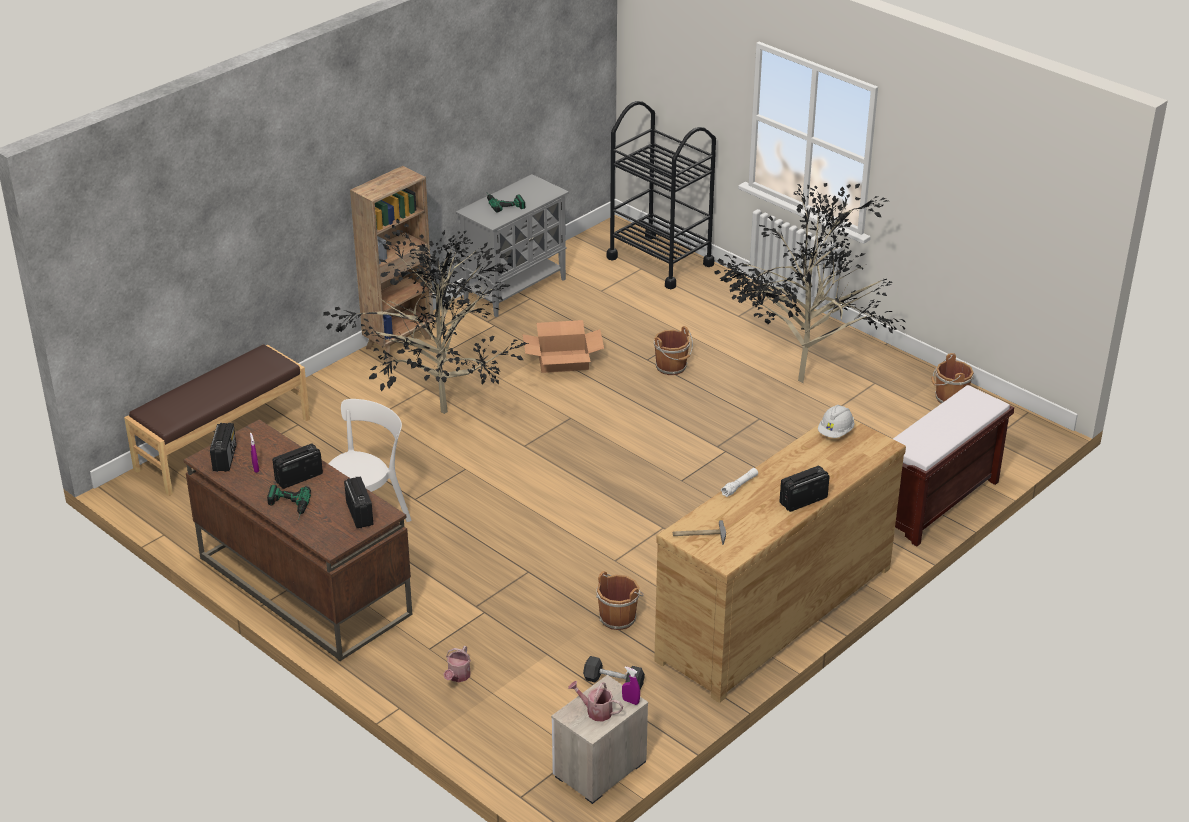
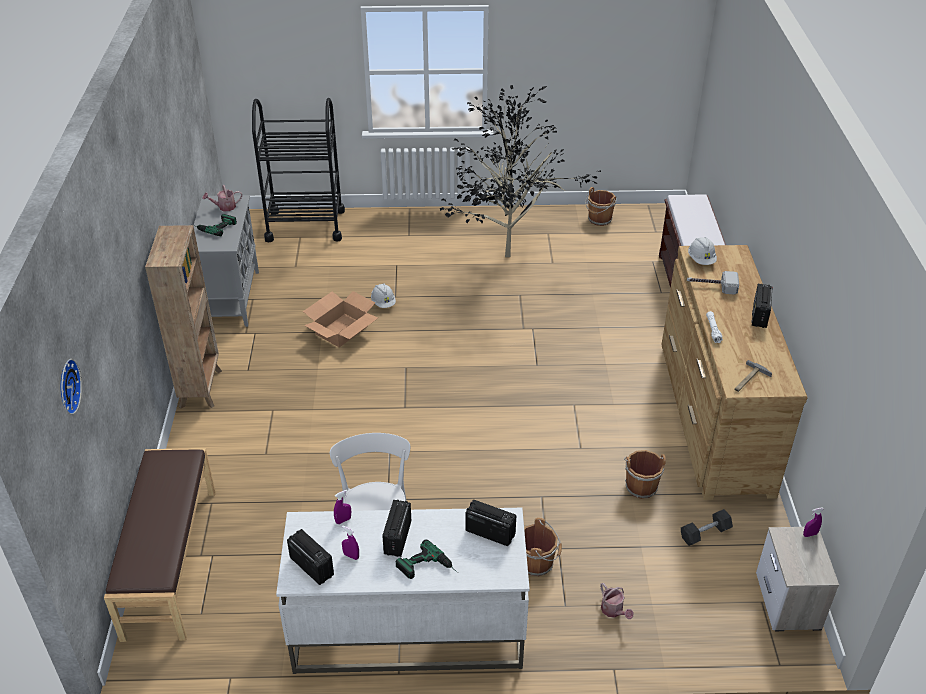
camera: 45 degrees left, 5 degrees up
brown desk [184,419,412,661] -> white desk [276,508,530,674]
potted plant [323,219,528,414] -> none
watering can [568,681,623,722] -> watering can moved to [203,185,242,211]
brown bucket [654,326,693,375] -> brown bucket moved to [524,518,562,576]
none -> wall clock [61,359,82,415]
none -> purple spray bottle [334,490,351,524]
none -> white hard hat [371,283,396,308]
none -> hammer [687,271,739,295]

